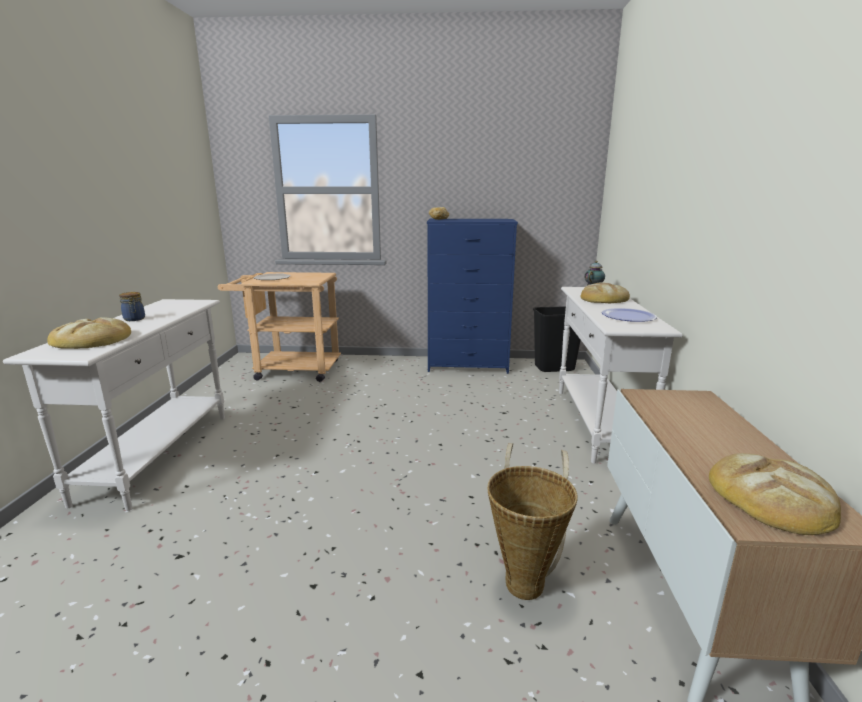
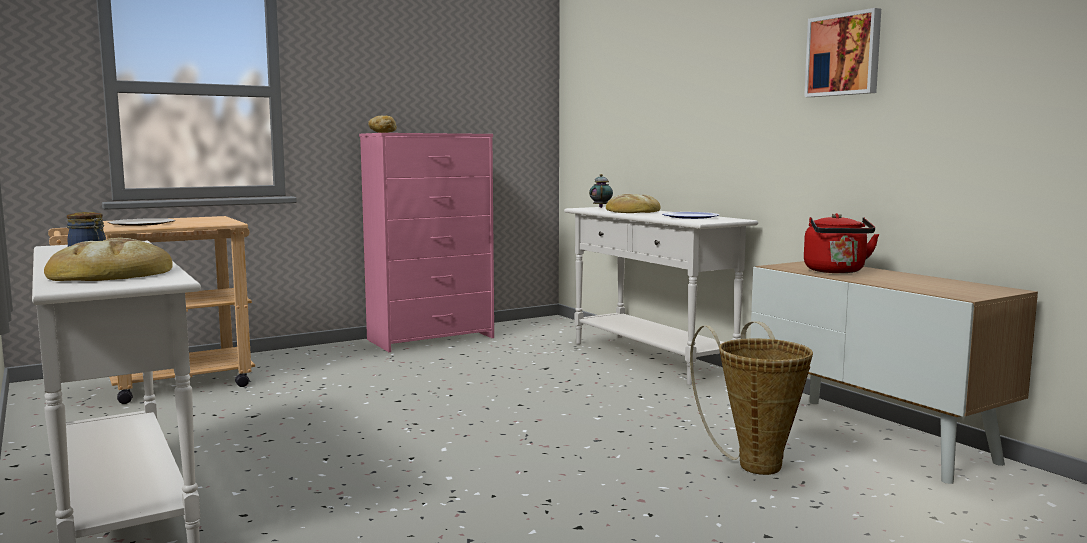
camera: 35 degrees left, 10 degrees down
blue dresser [427,219,518,374] -> pink dresser [359,133,494,352]
black trash can [533,306,581,372] -> none
bread [709,453,841,535] -> none
none -> picture [804,8,881,97]
none -> red kettle [804,213,879,273]

